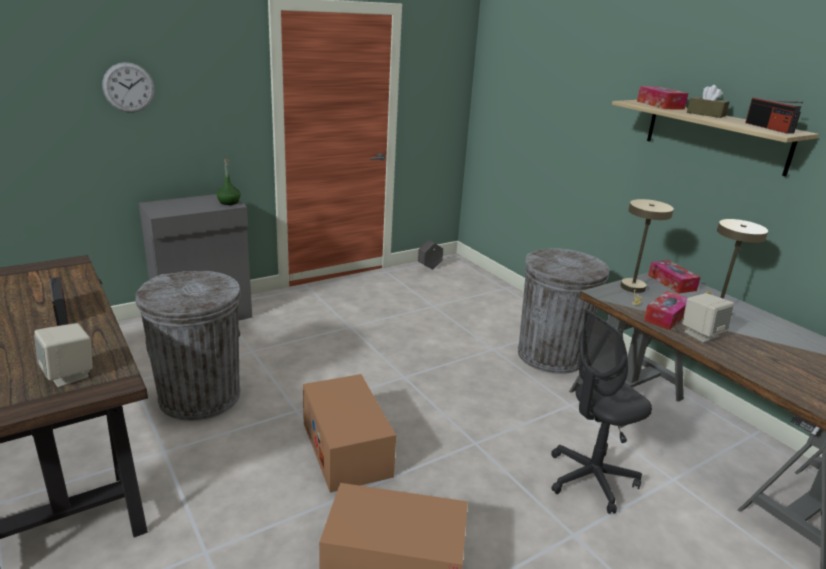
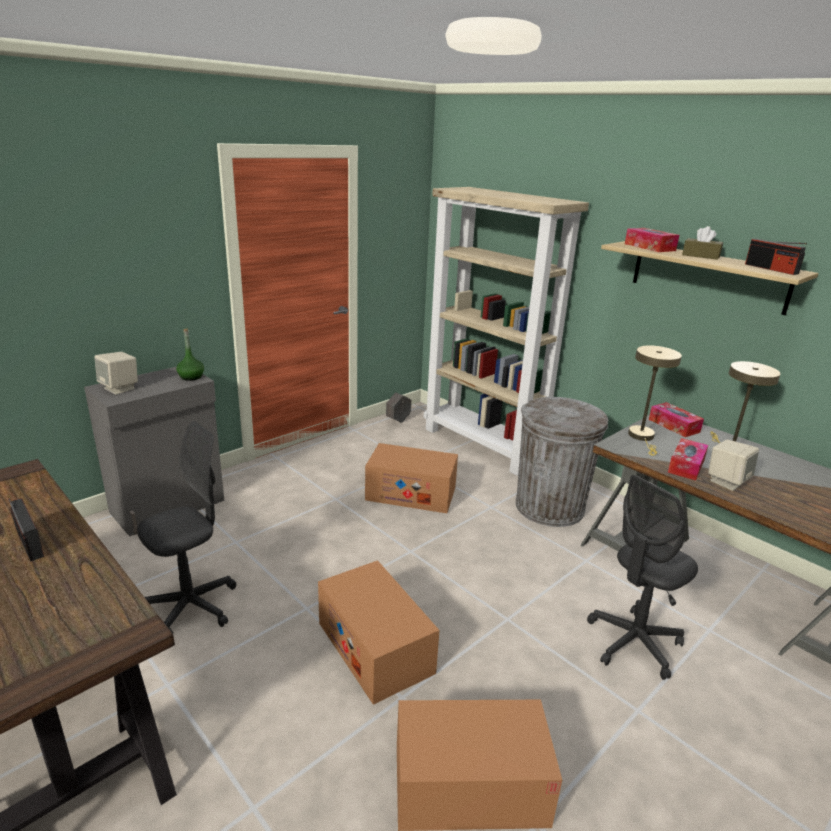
camera: 10 degrees left, 0 degrees up
beige speaker [34,323,93,387] -> beige speaker moved to [95,352,138,395]
wall clock [102,62,155,113] -> none
grey trash can [136,271,241,421] -> grey office chair [137,421,236,634]
none -> cardboard box [365,443,458,513]
none -> beige bookcase [424,187,589,476]

